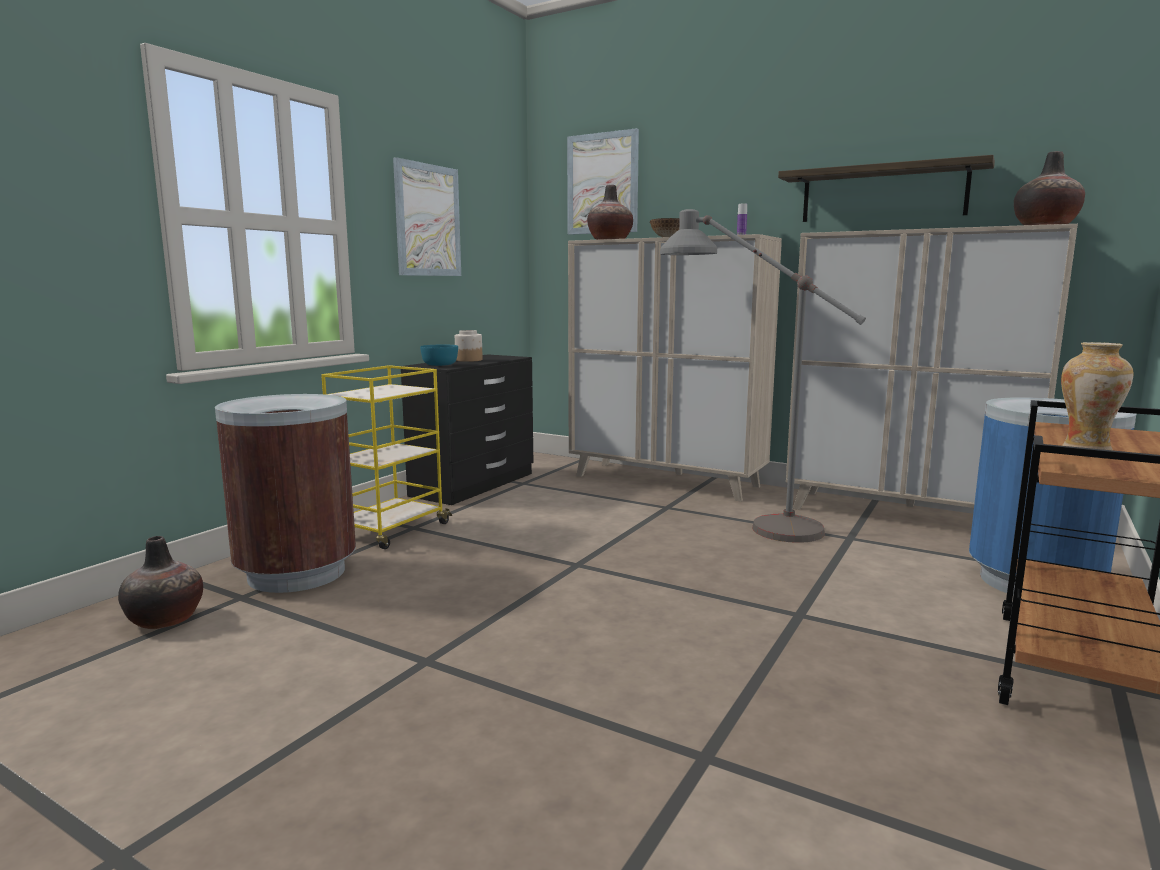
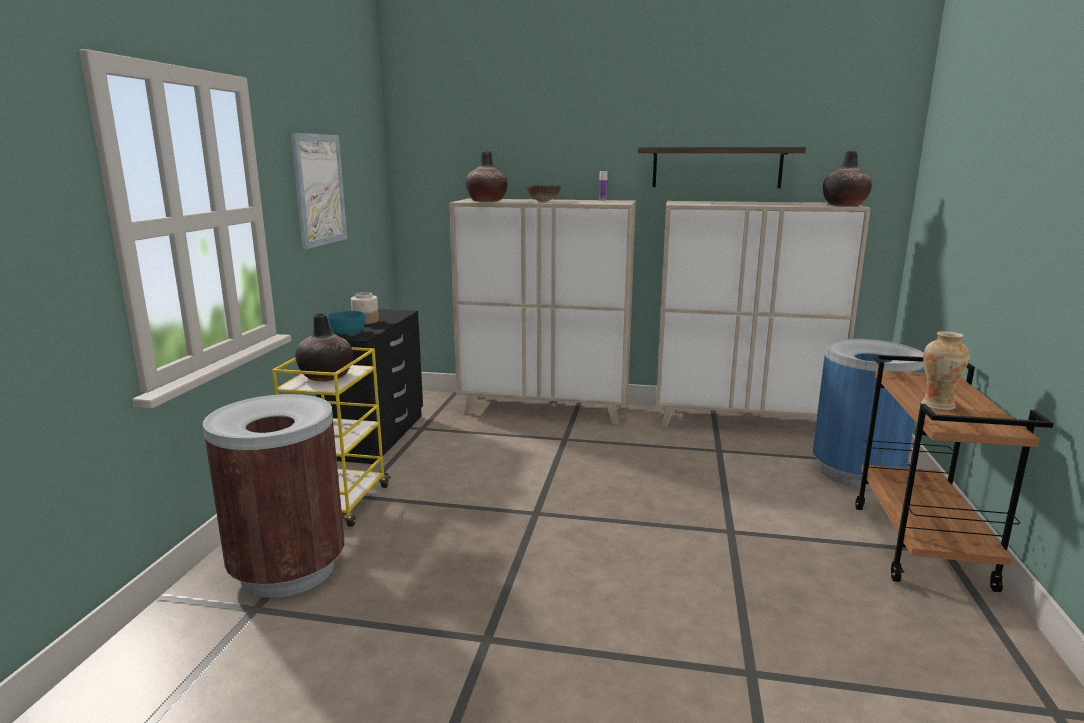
camera: 20 degrees left, 5 degrees up
vase [118,536,203,629] -> vase moved to [295,314,353,382]
picture [567,128,639,235] -> none
grey floor lamp [660,209,866,543] -> none

